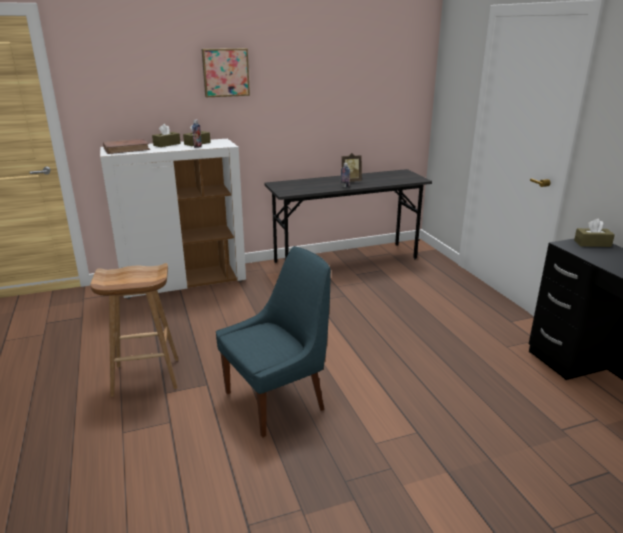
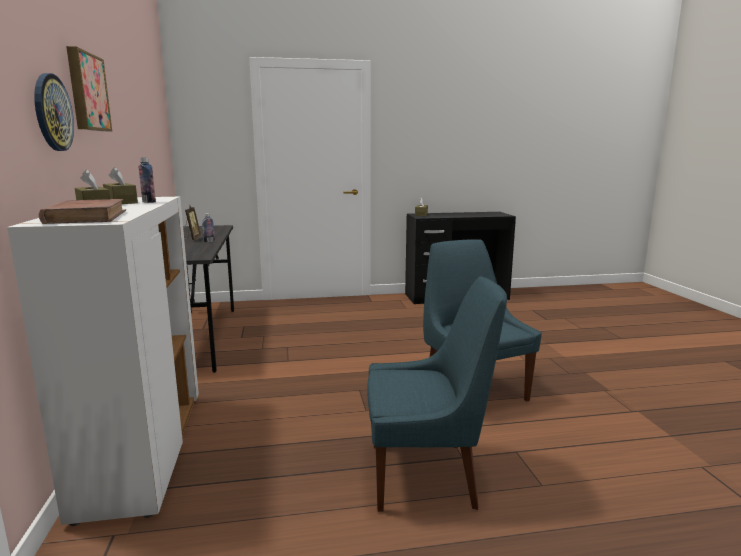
camera: 80 degrees left, 10 degrees down
brown stool [90,263,179,397] -> blue chair [367,276,507,512]
none -> wall clock [34,73,74,151]

